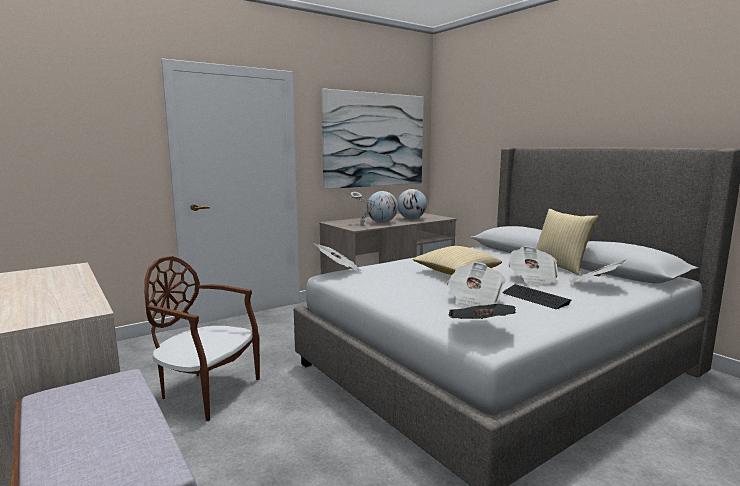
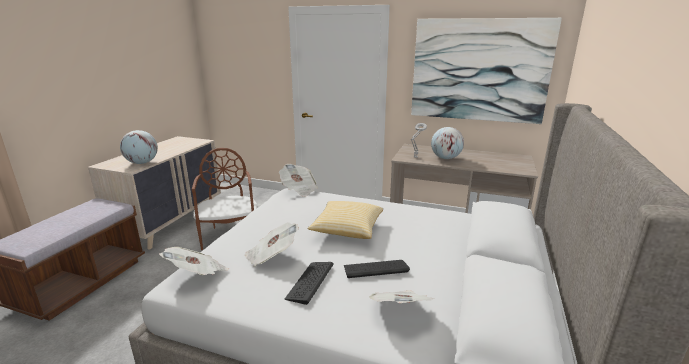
camera: 55 degrees right, 10 degrees up
globe [397,189,427,219] -> globe moved to [120,130,158,164]
newspaper [508,246,558,287] -> keyboard [344,260,410,278]
pillow [536,209,599,275] -> none

